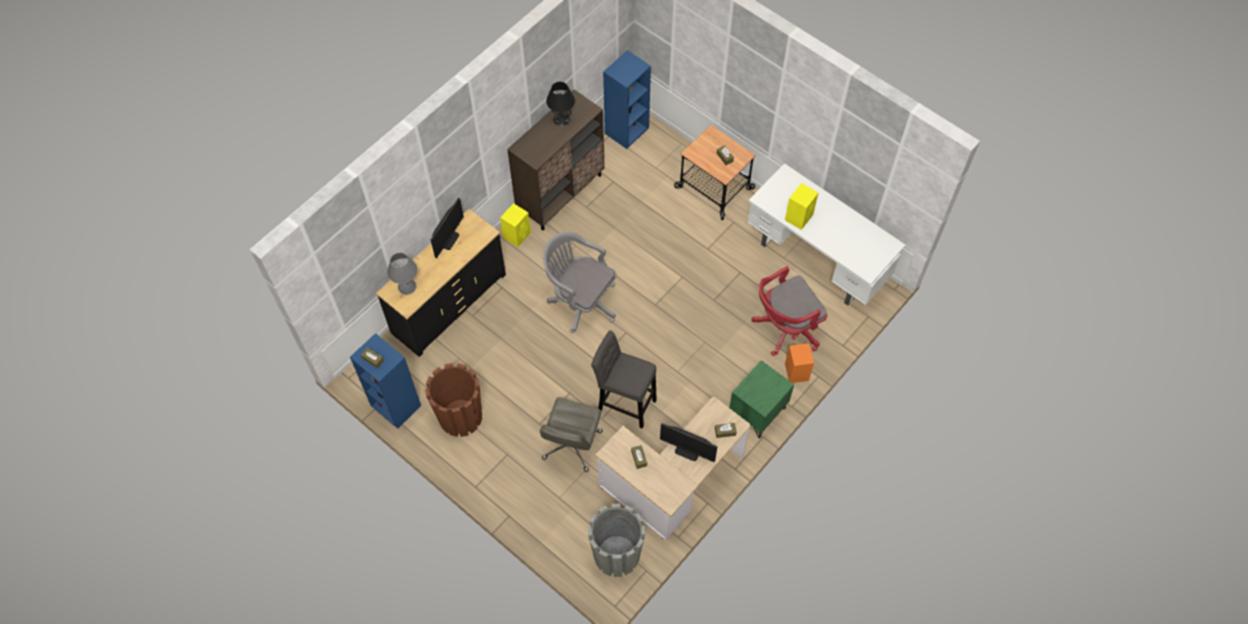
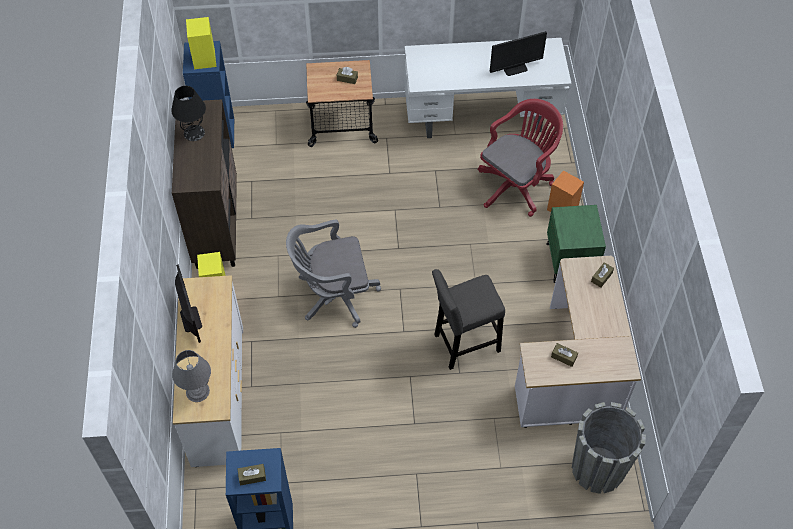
camera: 45 degrees left, 5 degrees down
black dresser [376,209,506,357] -> white dresser [173,275,243,467]
brown planter [425,363,482,437] -> none
grey office chair [540,397,603,472] -> none
monitor [660,423,717,462] -> monitor moved to [490,31,547,76]
red office chair [751,266,827,356] -> red office chair turned 150 degrees counterclockwise [478,99,563,217]
yellow speaker [785,183,819,230] -> yellow speaker moved to [186,17,216,69]

